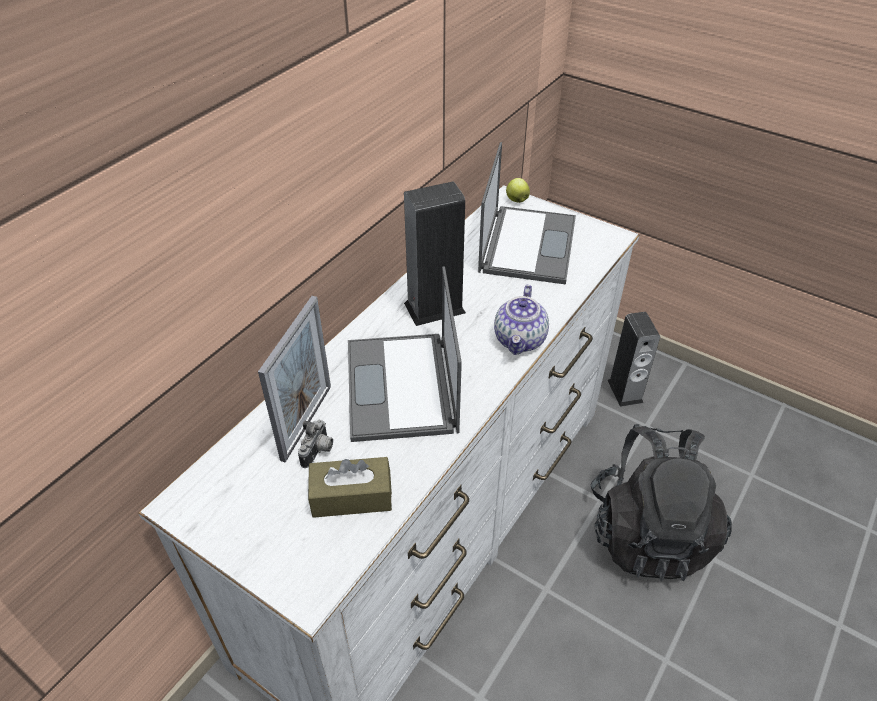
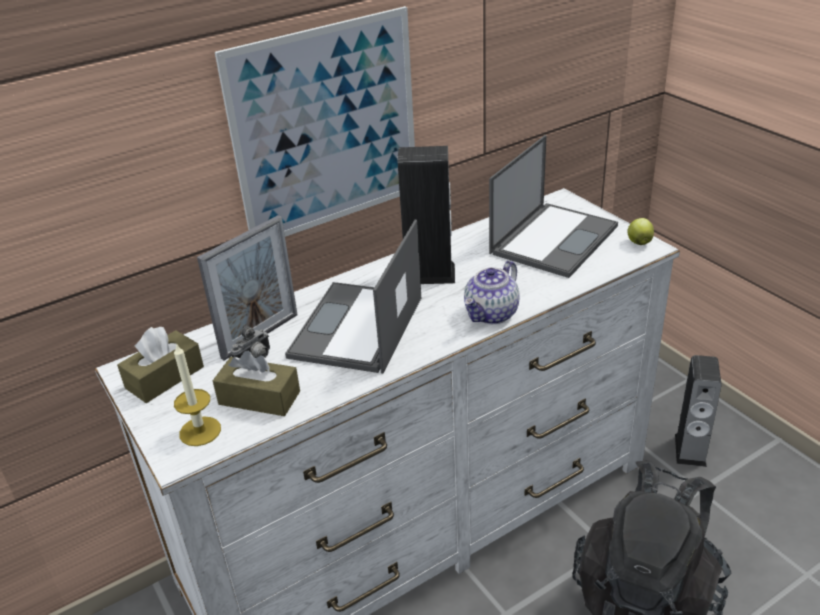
camera: 25 degrees right, 10 degrees down
apple [506,178,530,203] -> apple moved to [627,218,654,245]
none -> brown tissue box [117,327,204,403]
none -> candle [174,343,221,446]
none -> picture [215,6,415,237]

